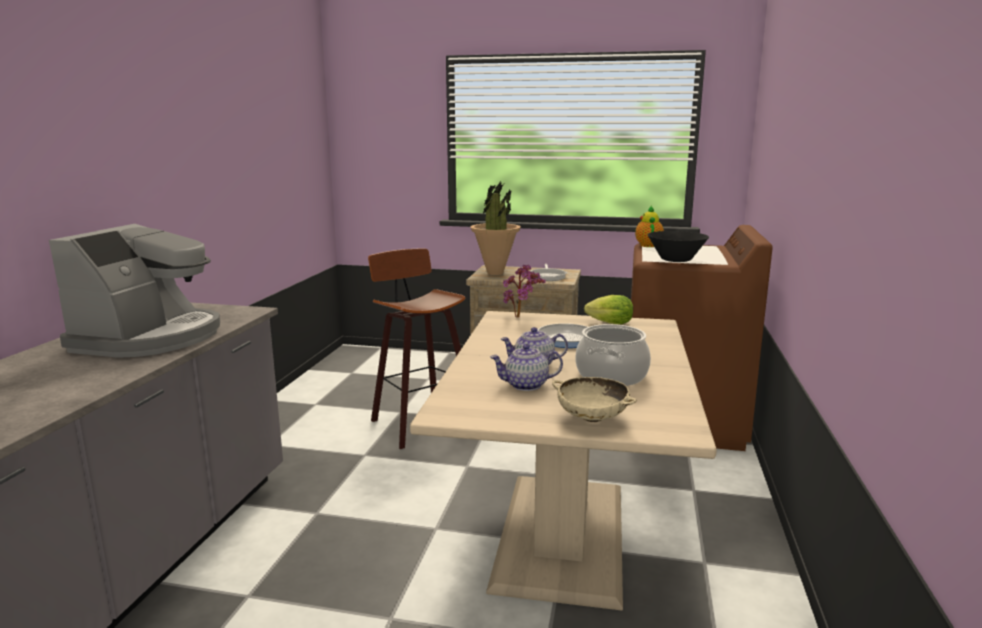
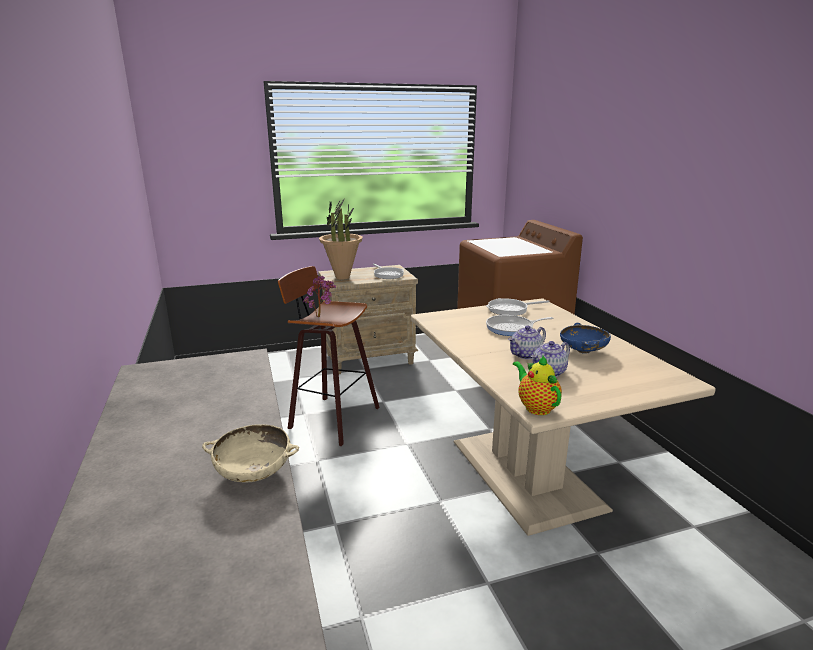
camera: 30 degrees left, 5 degrees up
coffee machine [49,224,220,358] -> none
potted plant [503,265,546,318] -> potted plant moved to [303,276,336,317]
beige bowl [552,377,637,422] -> beige bowl moved to [202,424,299,483]
cooking pot [576,324,651,386] -> blue bowl [560,323,611,354]
lettuce [584,295,633,324] -> frying pan [486,298,550,316]
teapot [635,205,664,247] -> teapot moved to [513,356,562,415]
black bowl [647,231,709,262] -> none

